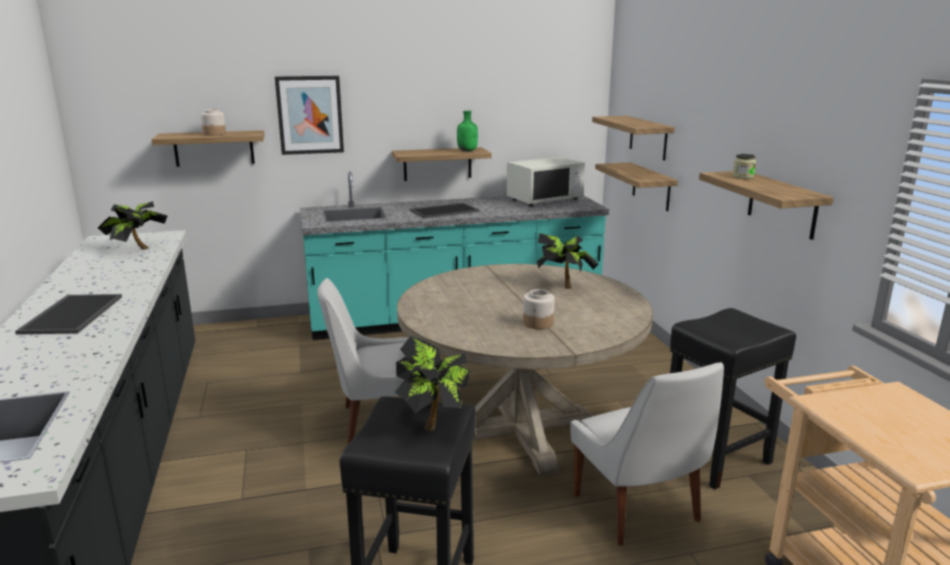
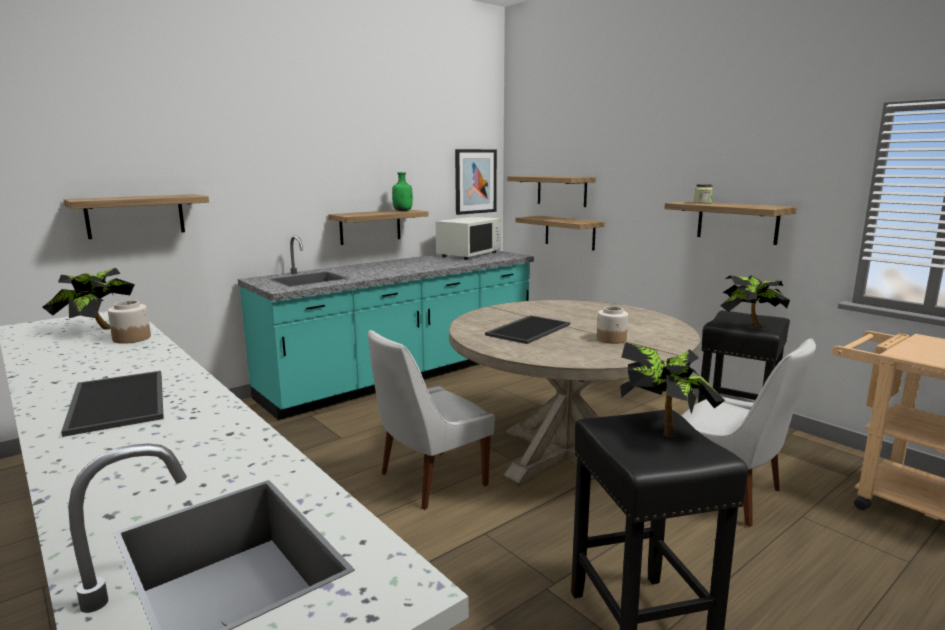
camera: 25 degrees left, 5 degrees down
jar [201,109,226,136] -> jar moved to [108,301,151,344]
picture [275,76,344,155] -> picture moved to [455,149,497,215]
tray [410,202,479,218] -> tray moved to [485,315,570,344]
potted plant [537,233,599,289] -> potted plant moved to [720,275,790,329]

